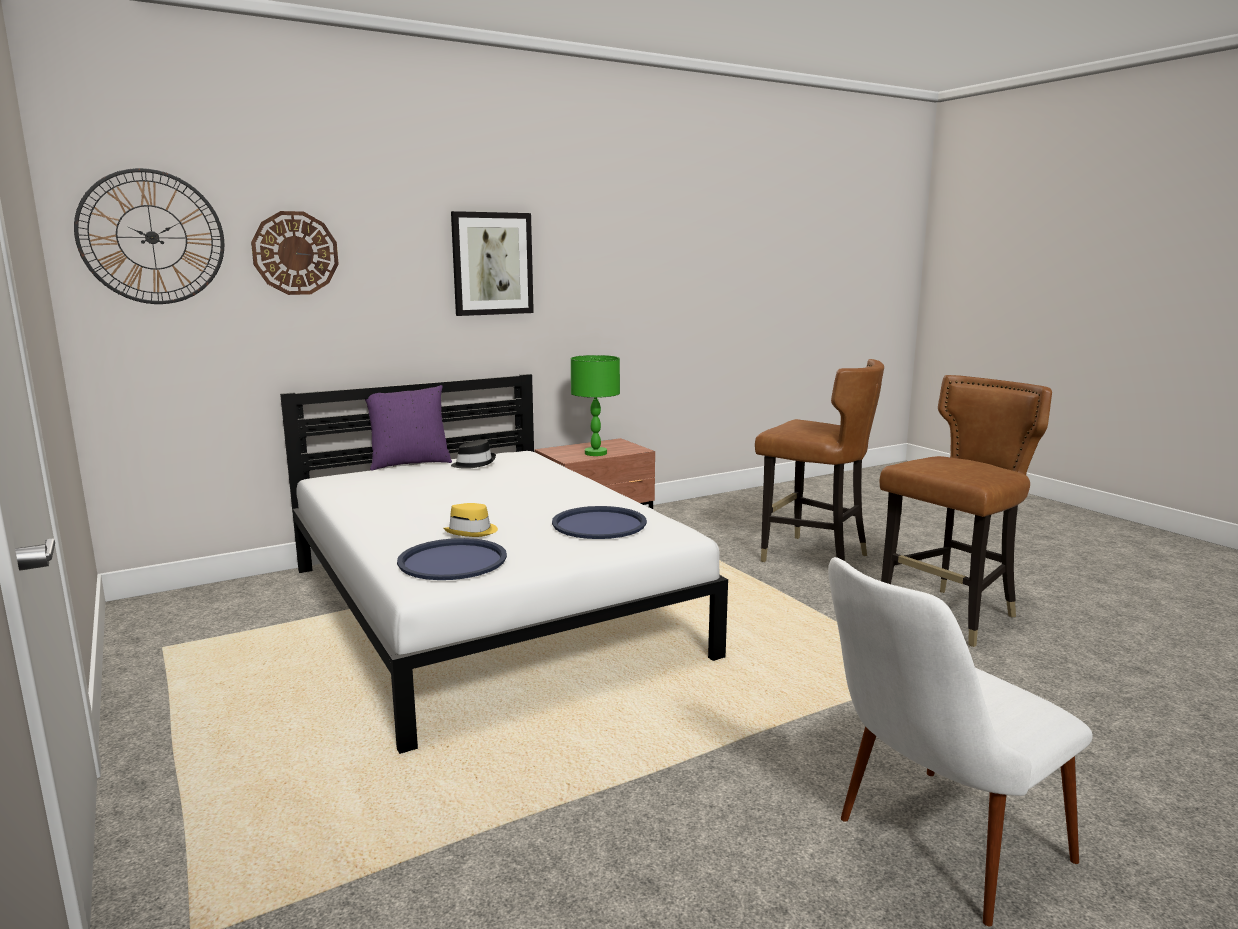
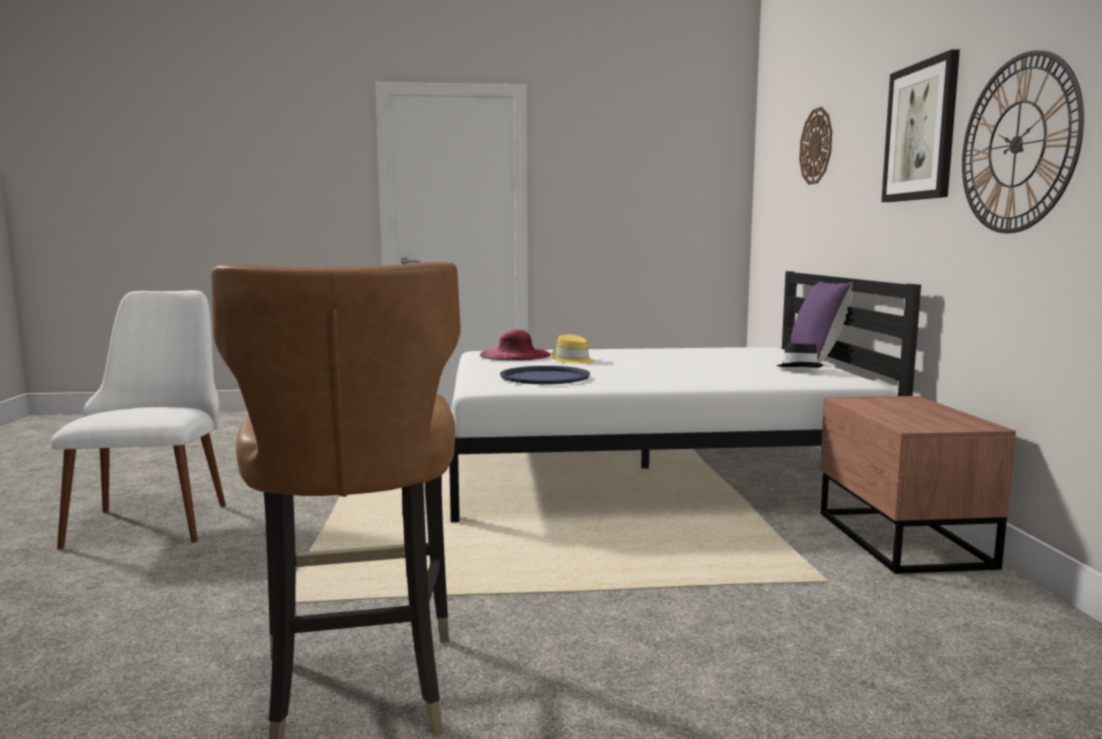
camera: 115 degrees right, 5 degrees down
wall clock [74,168,224,304] -> wall clock moved to [962,50,1084,233]
blue tray [397,538,507,580] -> pink hat [480,329,551,360]
green table lamp [571,355,620,456] -> none
brown chair [755,359,884,562] -> none

